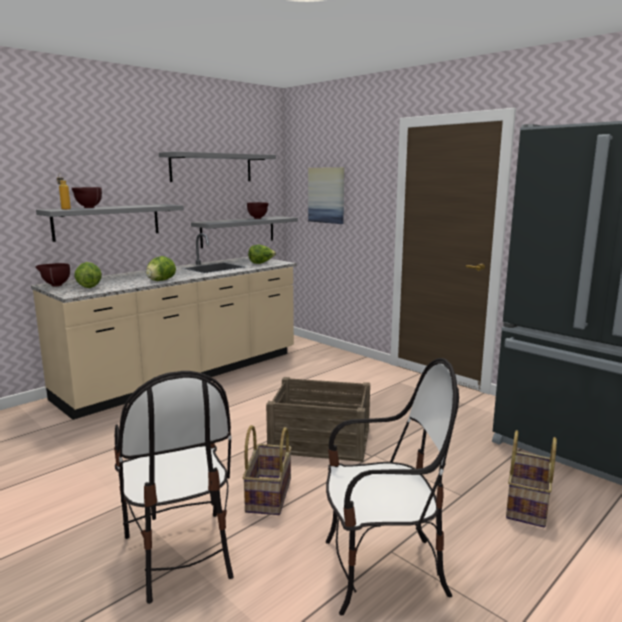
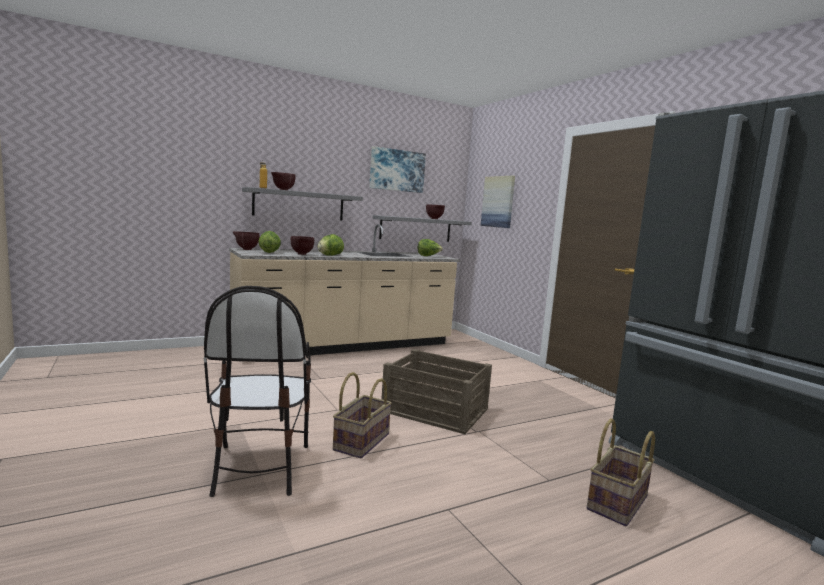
camera: 15 degrees right, 5 degrees down
grey shelf [159,152,276,182] -> picture [369,146,426,193]
chair [326,358,459,616] -> none
none -> brown bowl [291,236,314,255]

